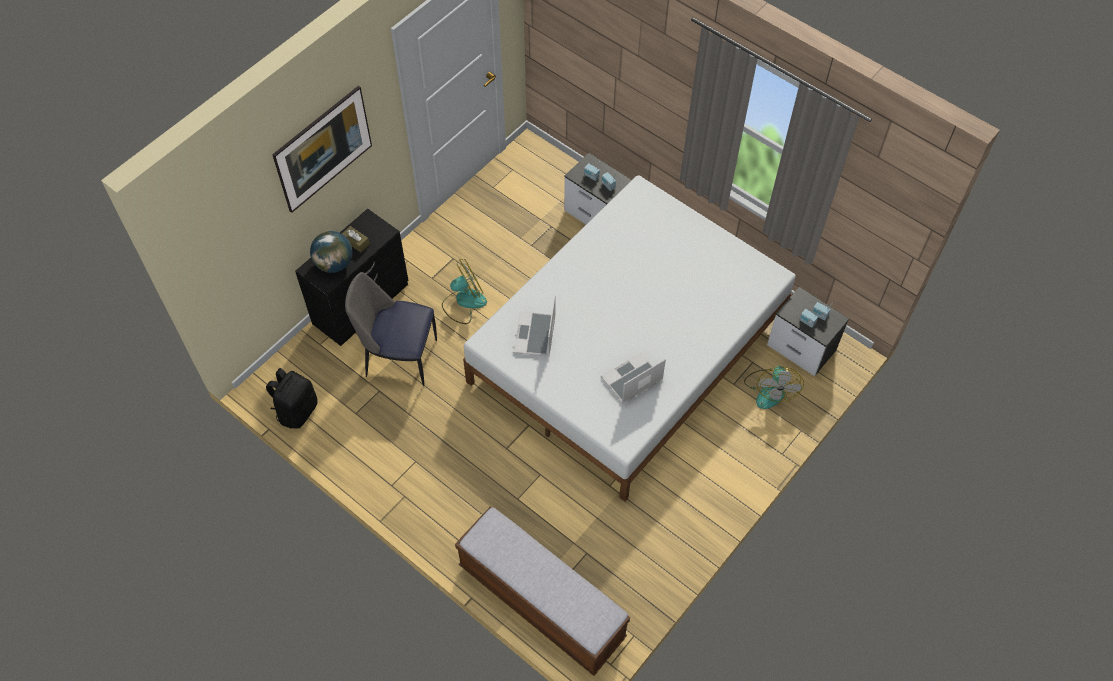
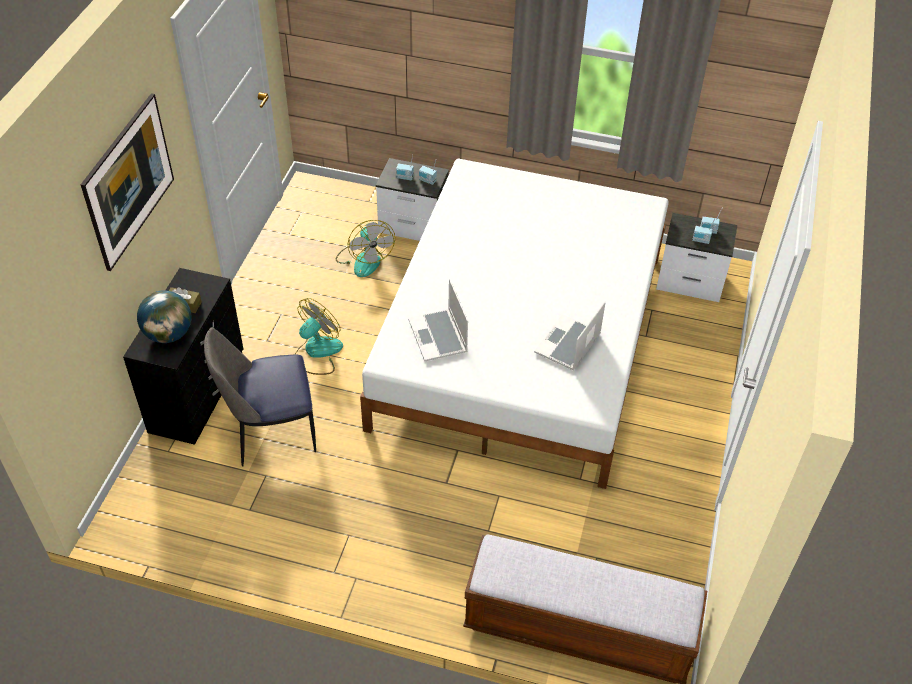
camera: 25 degrees left, 10 degrees down
black backpack [266,368,318,429] -> none
fan [744,366,804,409] -> fan moved to [336,220,395,277]

